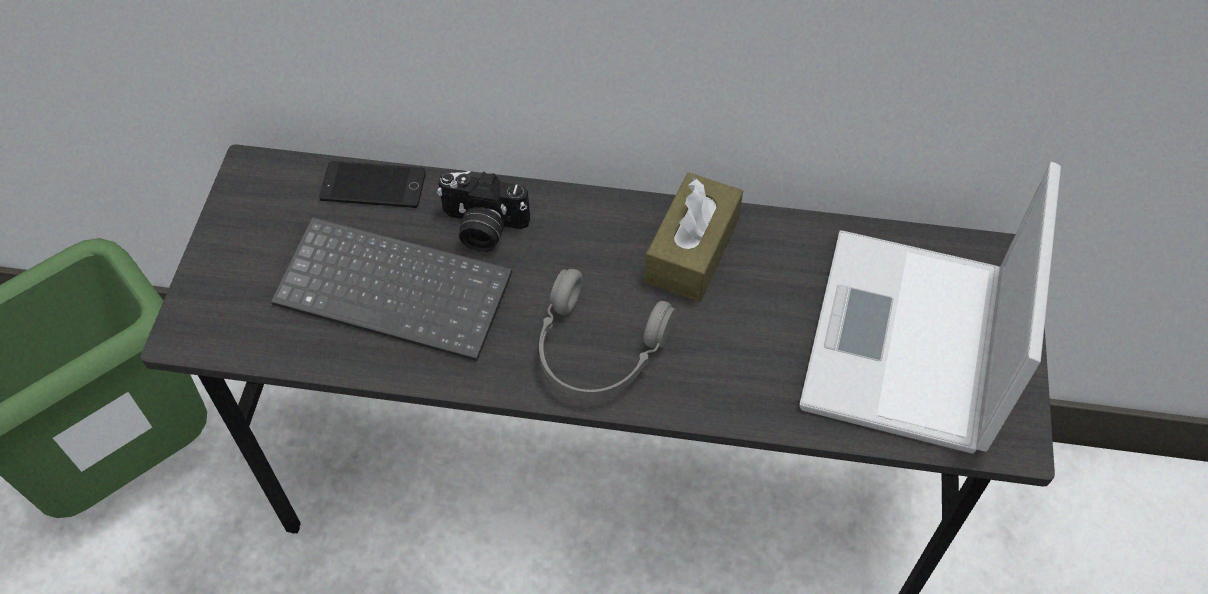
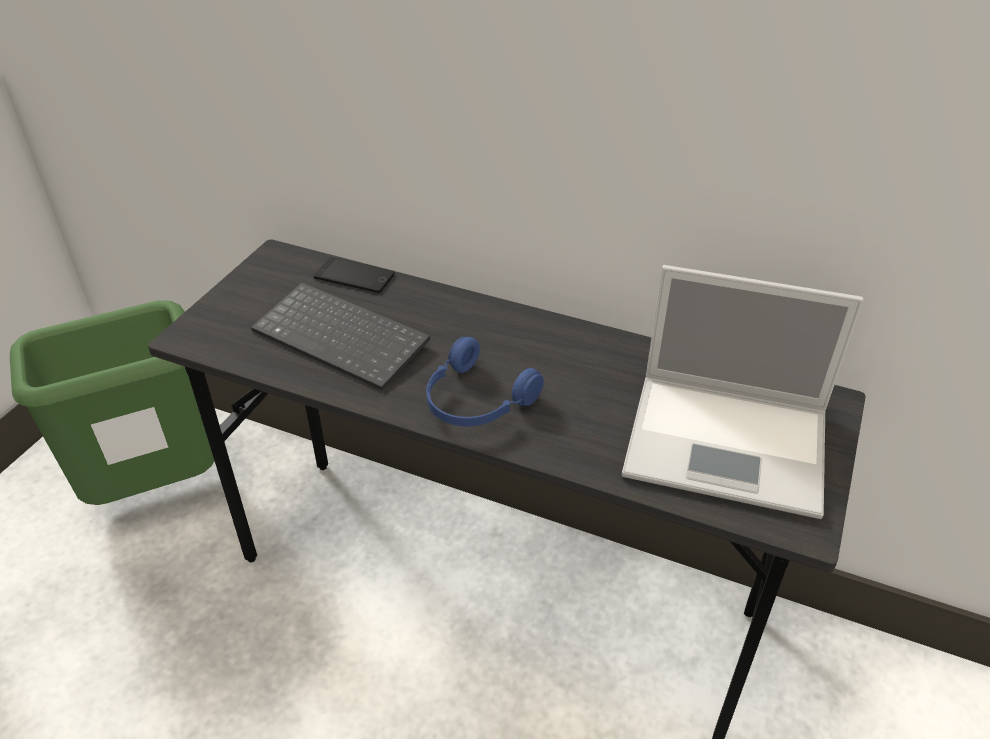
camera: 15 degrees right, 15 degrees down
camera [437,171,530,252] -> none
grey headphones [539,269,676,399] -> blue headphones [426,337,544,426]
brown tissue box [645,173,743,302] -> none
laptop [800,162,1061,454] -> laptop turned 105 degrees counterclockwise [622,265,864,519]

